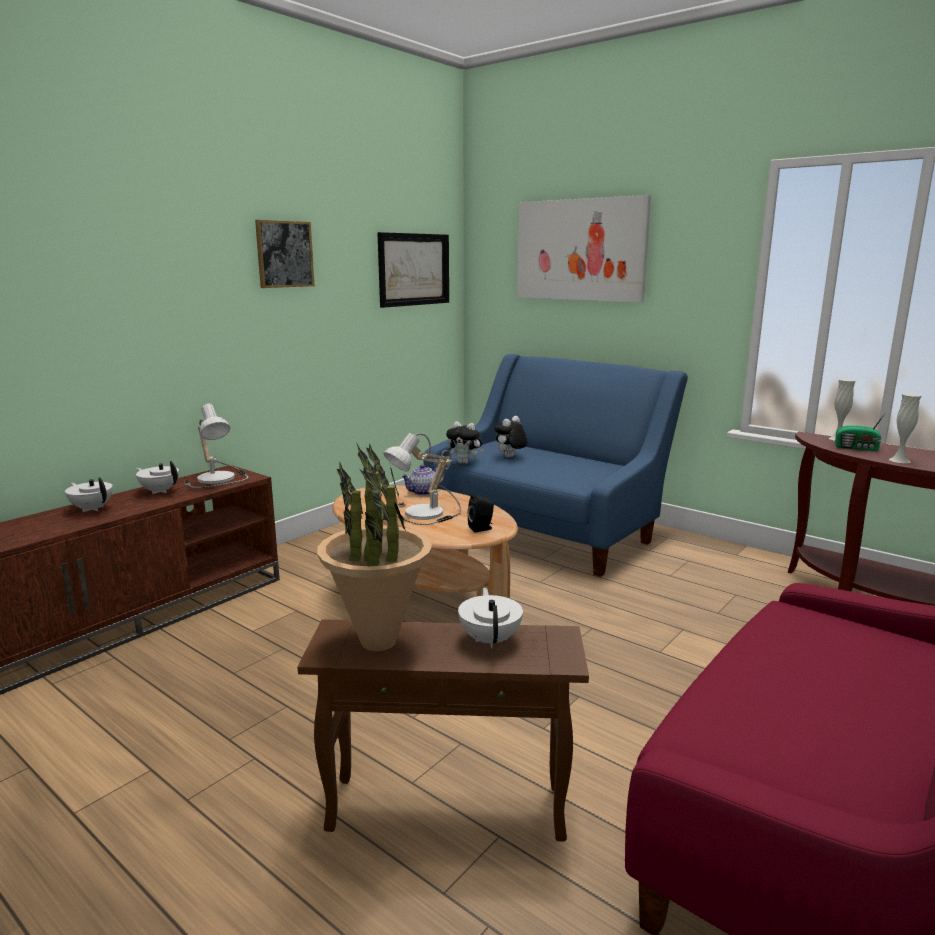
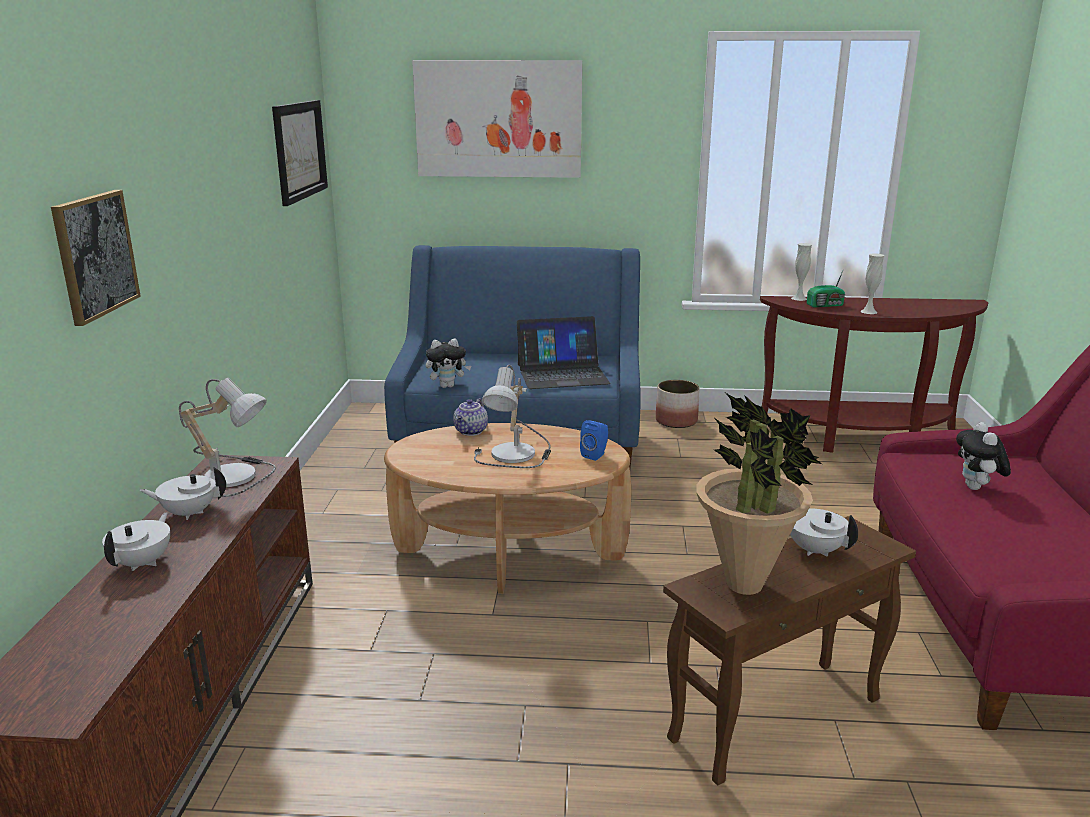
camera: 35 degrees left, 5 degrees up
white teapot [65,477,113,512] -> white teapot turned 105 degrees clockwise [102,512,170,571]
picture [255,220,315,288] -> picture moved to [51,190,141,326]
black speaker [468,494,494,532] -> blue speaker [580,420,608,461]
plush toy [494,416,527,458] -> plush toy moved to [956,422,1011,490]
none -> laptop [517,316,610,389]
none -> planter [656,380,700,428]

